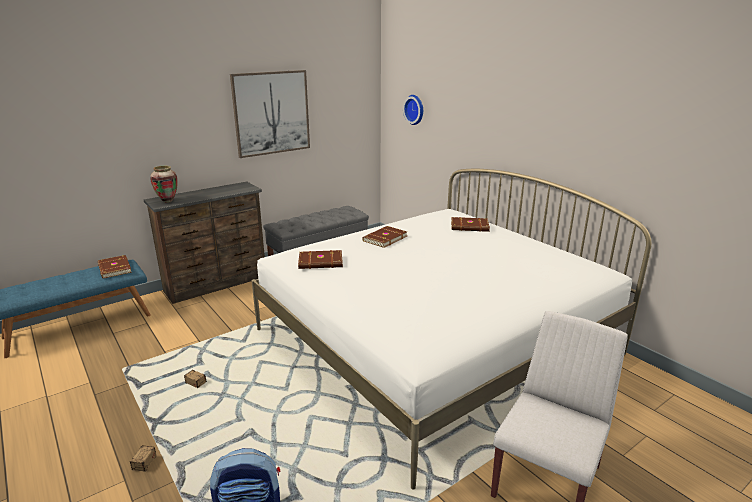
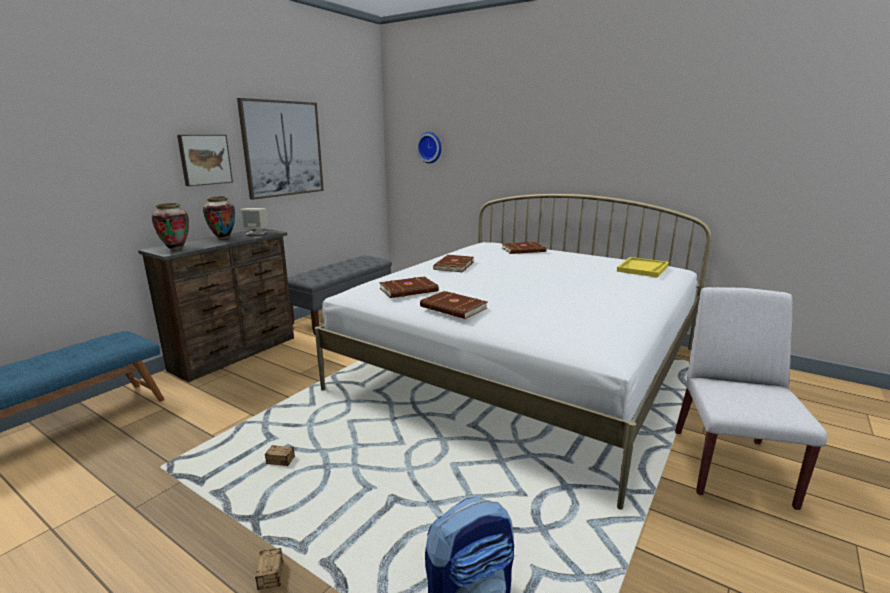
camera: 20 degrees left, 5 degrees down
brown book [98,255,132,279] -> brown book moved to [420,291,487,319]
none -> picture [177,135,233,186]
none -> vase [203,196,235,239]
none -> beige speaker [240,208,268,235]
none -> yellow tray [617,257,669,278]

